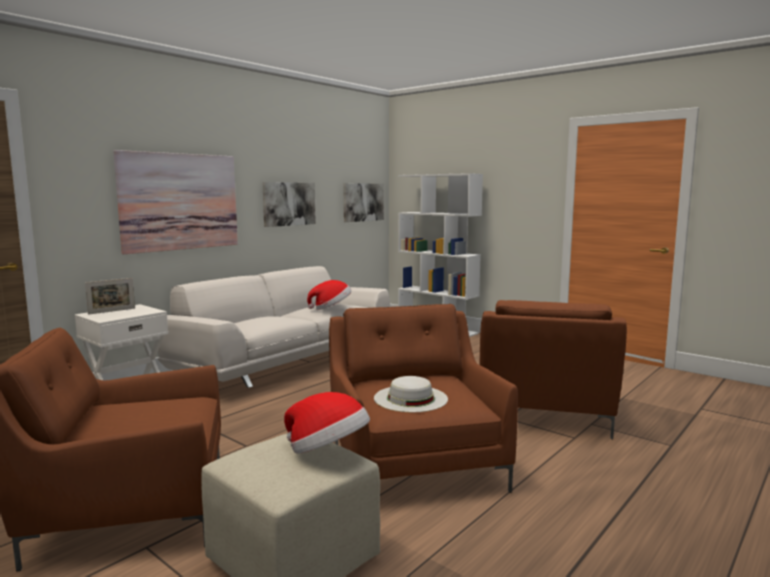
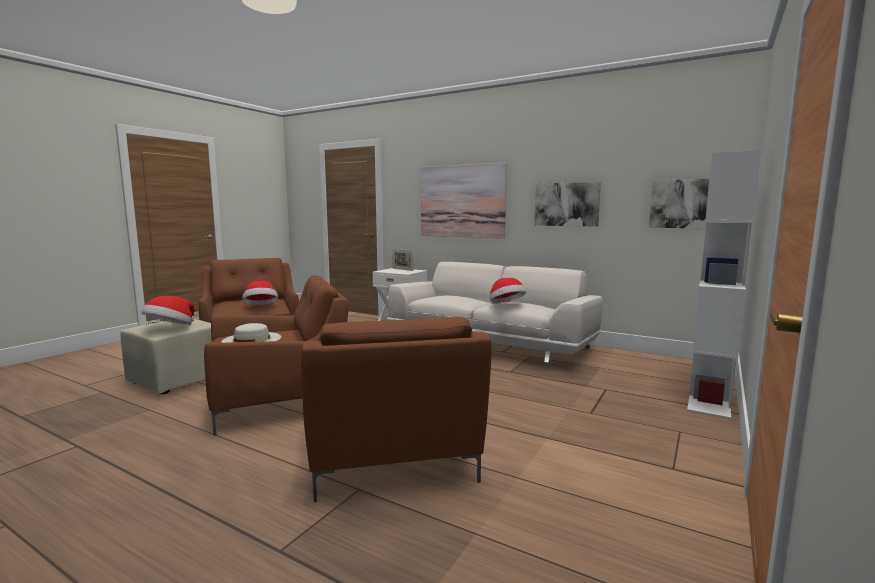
camera: 80 degrees right, 0 degrees up
brown armchair [480,300,627,439] -> brown armchair turned 105 degrees counterclockwise [301,317,492,502]
none -> hat [242,281,278,305]

